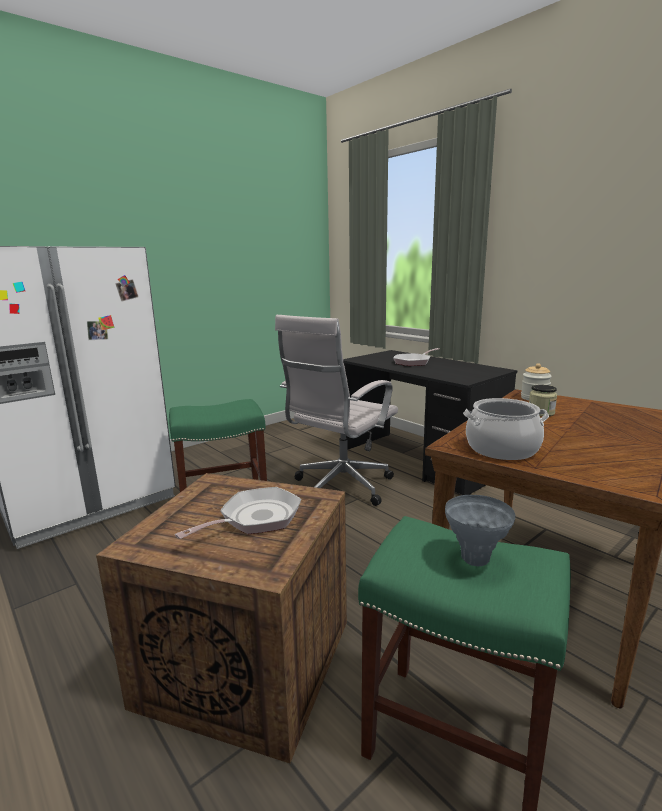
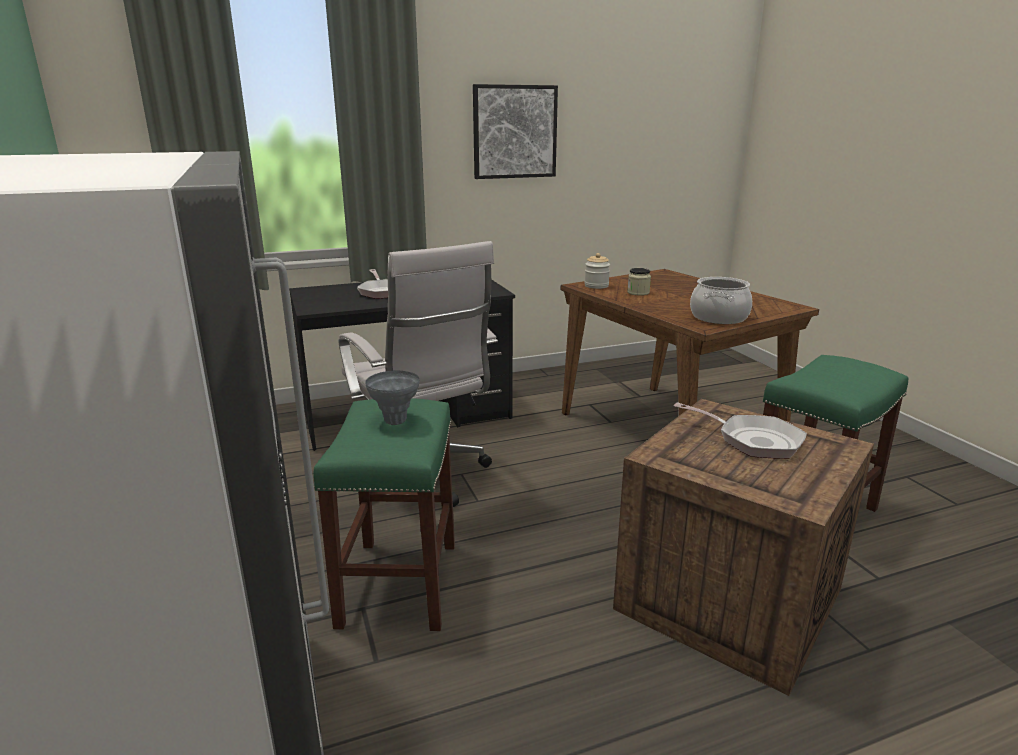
camera: 70 degrees left, 5 degrees up
frying pan [175,487,302,539] -> frying pan turned 150 degrees clockwise [674,403,807,459]
grey vase [445,495,515,566] -> grey vase moved to [366,371,420,425]
none -> picture [473,84,558,179]

